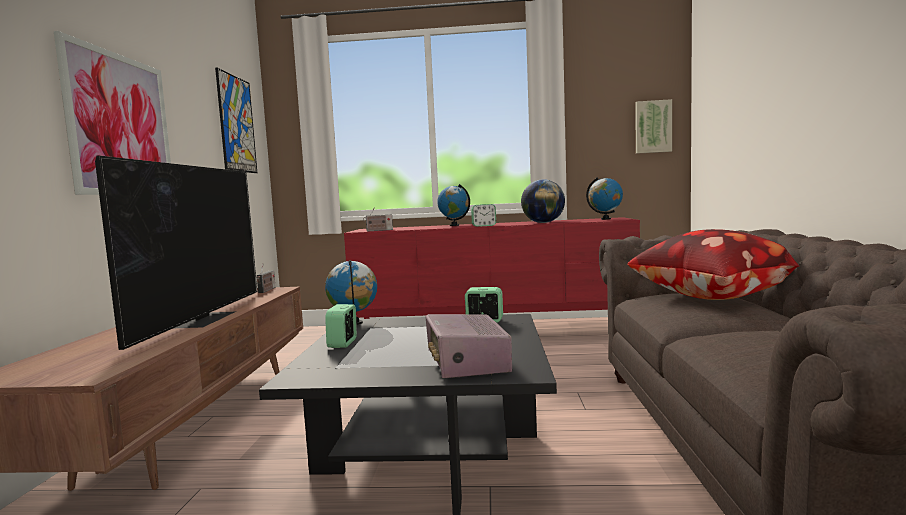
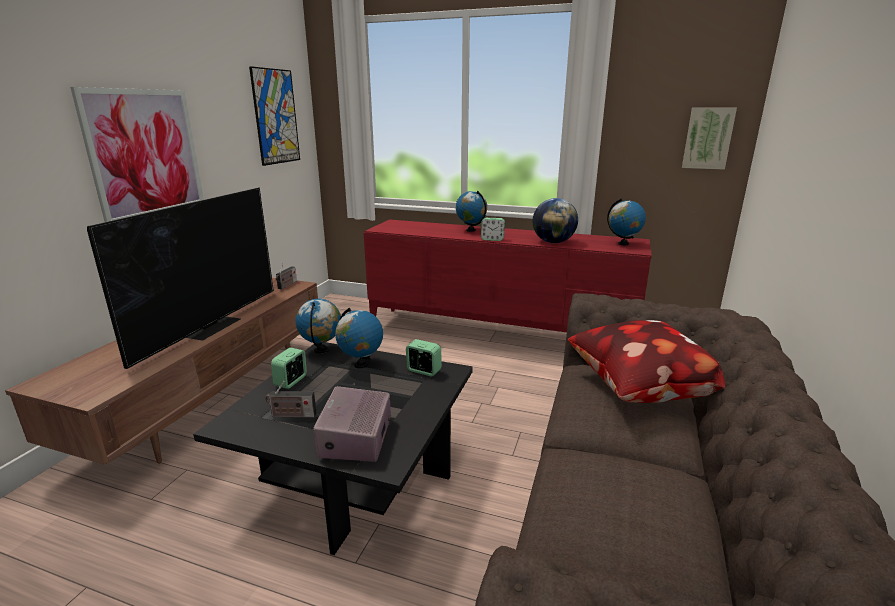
camera: 15 degrees right, 15 degrees up
radio [363,207,393,232] -> radio moved to [265,381,316,418]
none -> globe [335,308,383,368]

